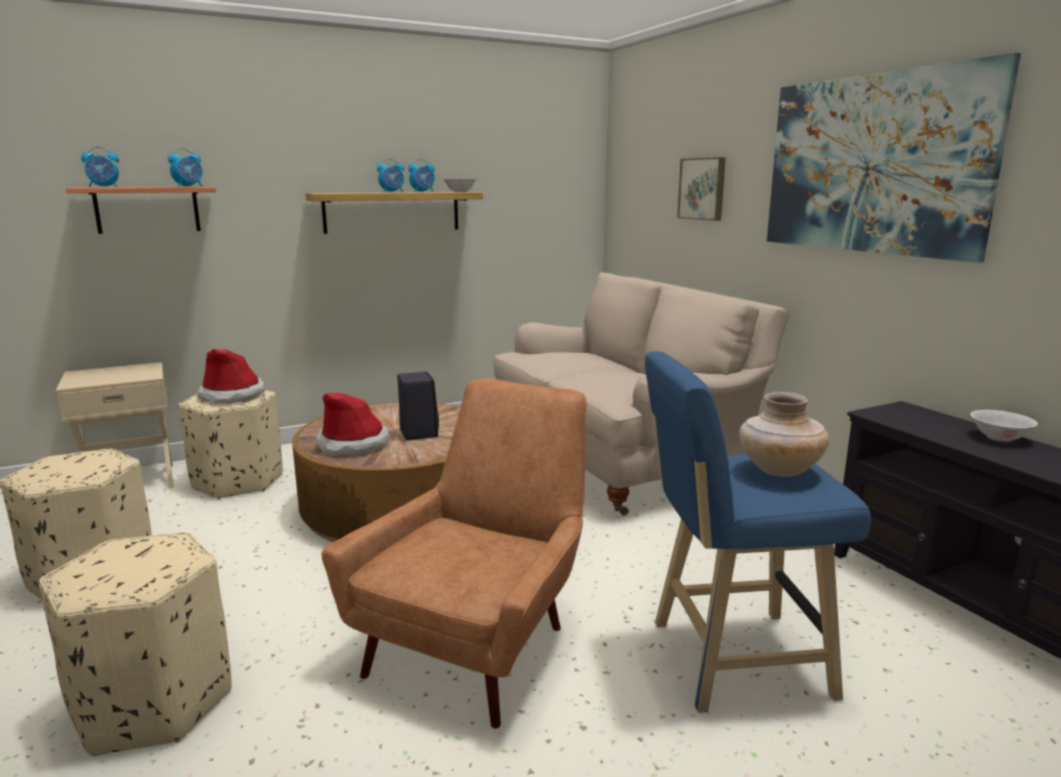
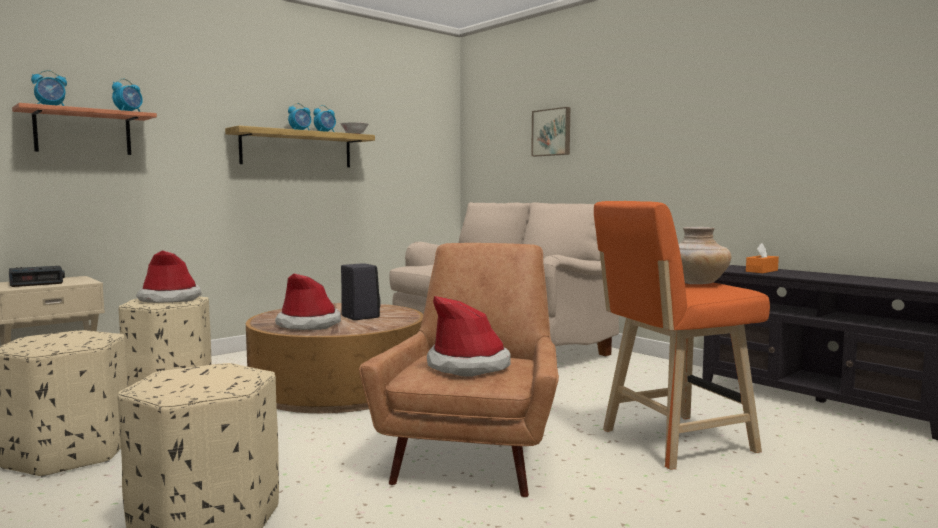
camera: 15 degrees left, 10 degrees down
blue stool [645,351,871,713] -> orange stool [594,201,770,470]
picture [767,53,1021,263] -> none
white bowl [970,410,1038,442] -> none
none -> alarm clock [9,266,65,287]
none -> hat [427,296,511,377]
none -> orange tissue box [746,243,779,273]

